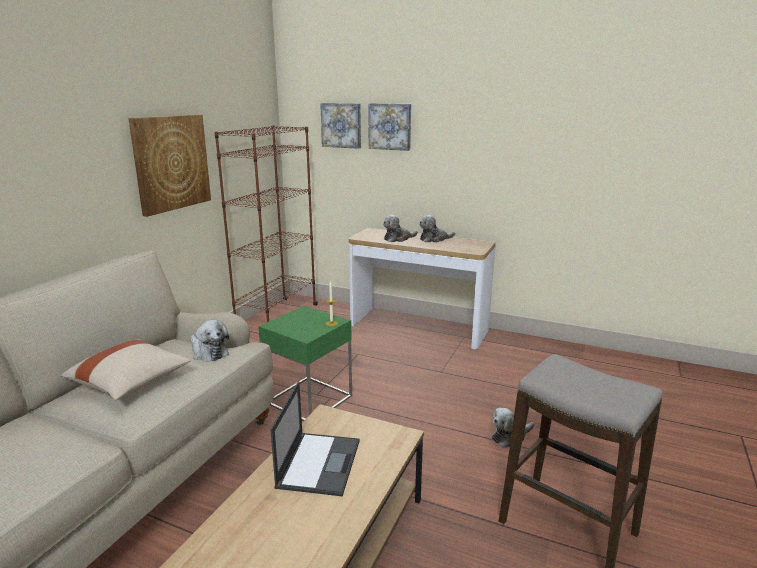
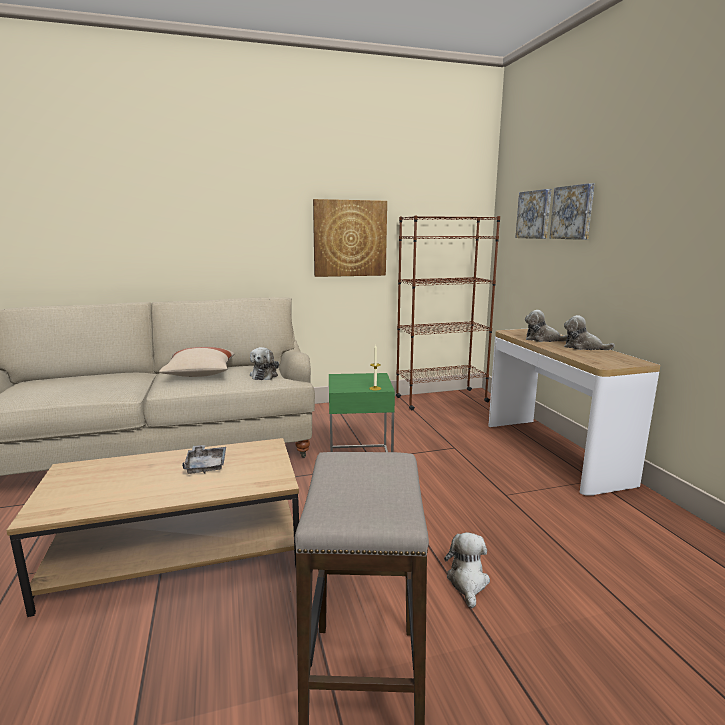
camera: 50 degrees right, 5 degrees down
laptop [270,382,359,496] -> grey tray [182,445,226,474]
plush toy [492,407,535,448] -> plush toy turned 75 degrees clockwise [444,532,490,608]

